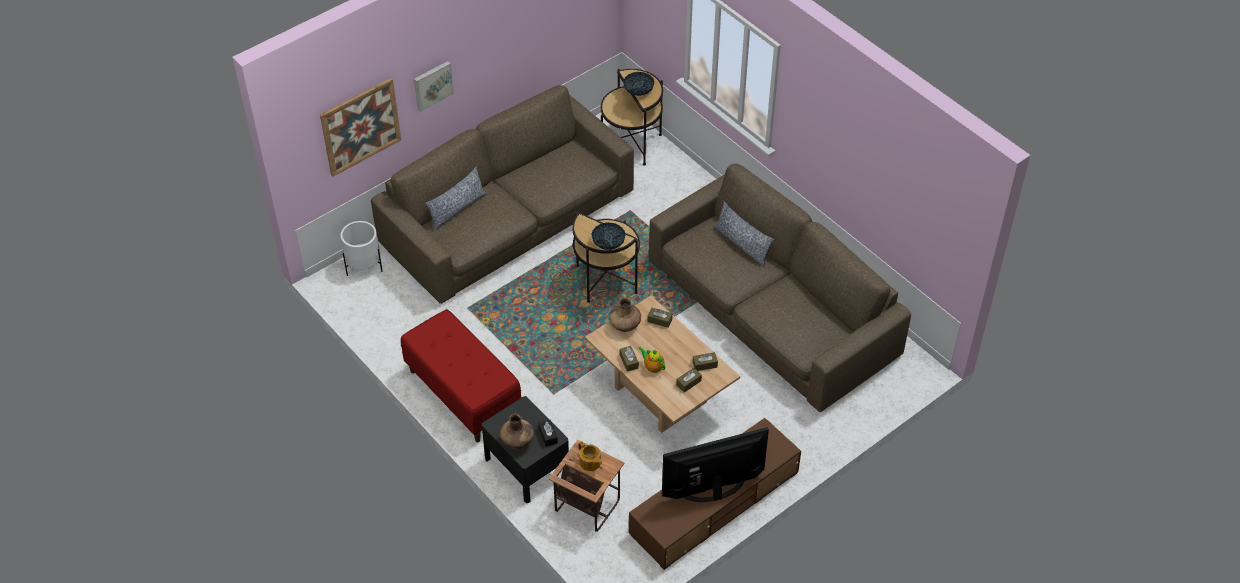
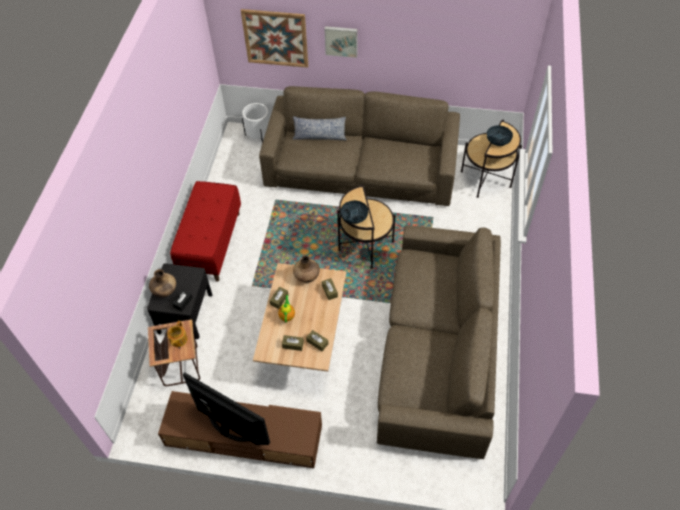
camera: 50 degrees right, 5 degrees up
pillow [713,201,774,267] -> none

